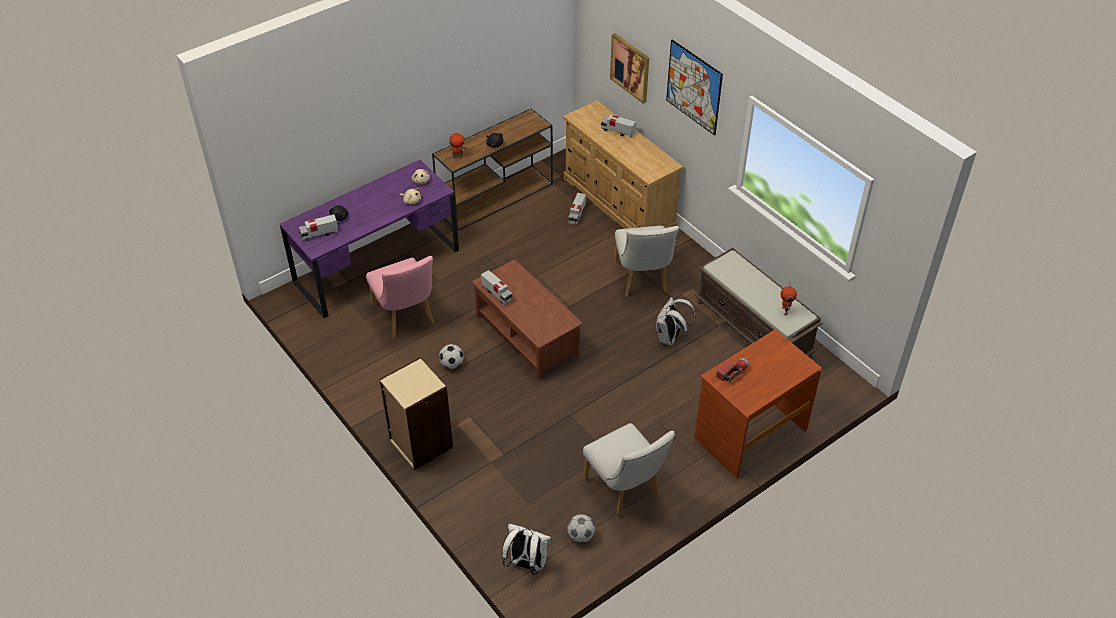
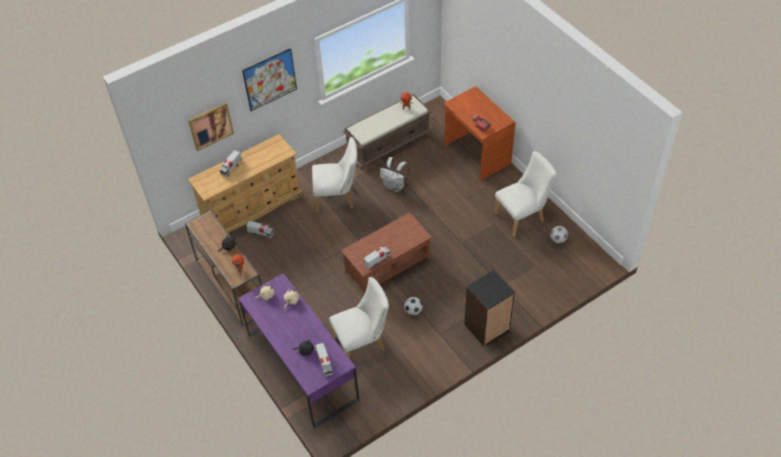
camera: 85 degrees left, 5 degrees up
pink chair [366,256,434,337] -> white chair [329,277,389,359]
beige bookcase [379,357,453,470] -> black bookcase [464,270,516,347]
white backpack [502,524,552,575] -> none

